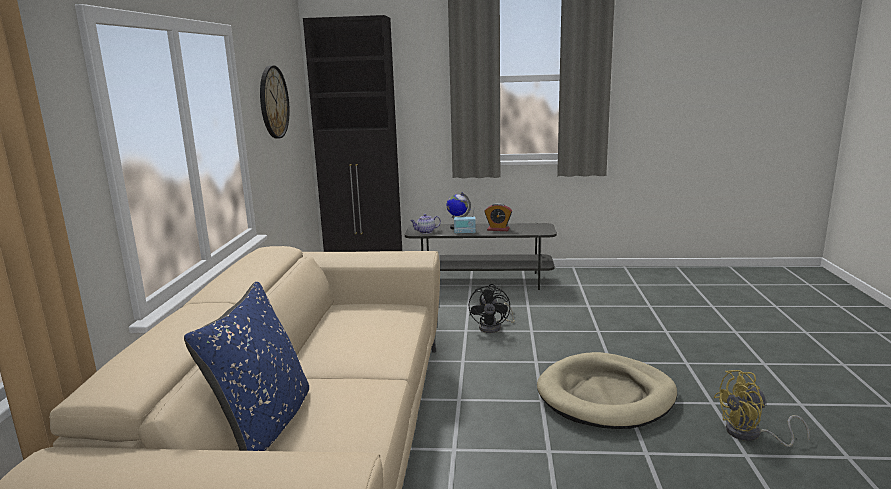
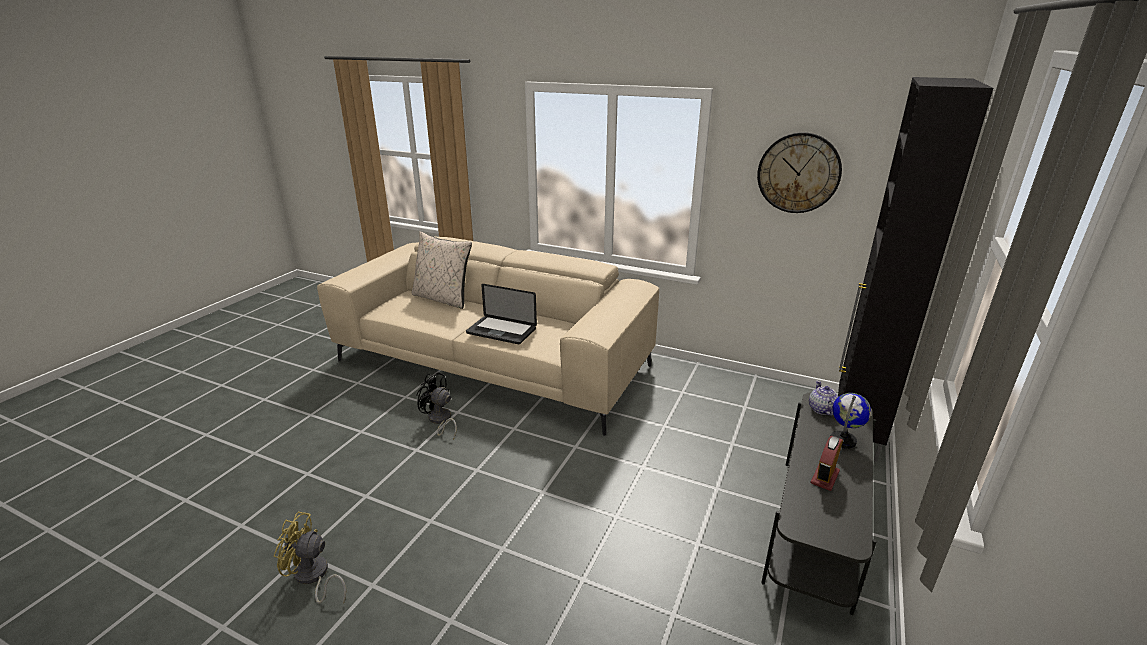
camera: 110 degrees right, 10 degrees up
blue pillow [184,282,309,451] -> beige pillow [412,231,472,309]
radio [454,207,476,234] -> none
black fan [469,284,515,333] -> black fan moved to [417,372,457,440]
beige dog bed [537,352,677,429] -> none
yellow fan [713,370,810,447] -> yellow fan turned 90 degrees counterclockwise [274,512,346,604]
none -> laptop [466,284,537,344]

